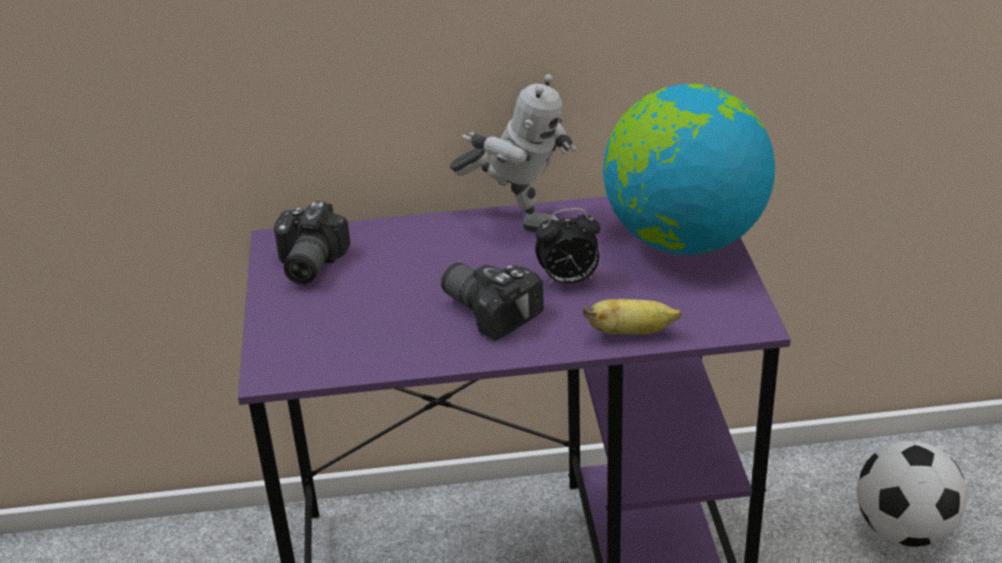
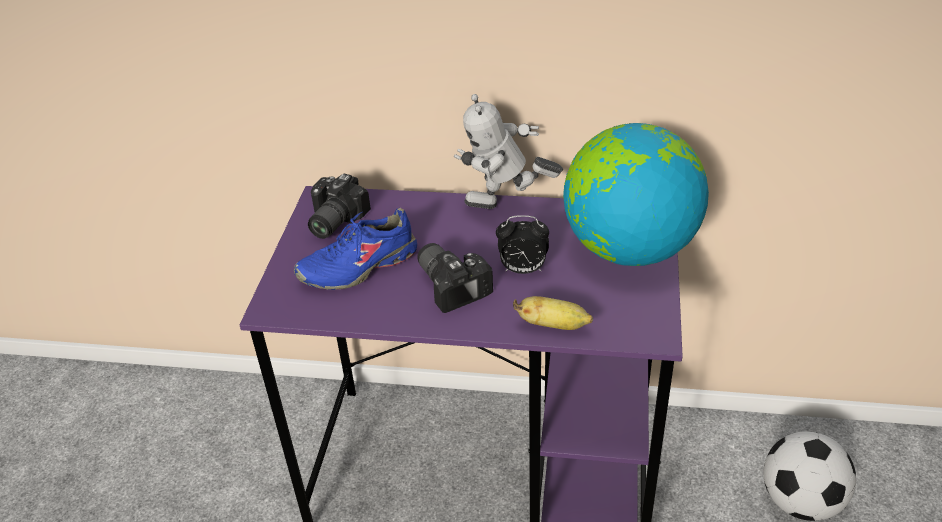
camera: 15 degrees right, 5 degrees up
toy robot [450,74,577,232] -> toy robot turned 135 degrees clockwise [454,94,563,209]
none -> blue shoe [294,208,417,290]

